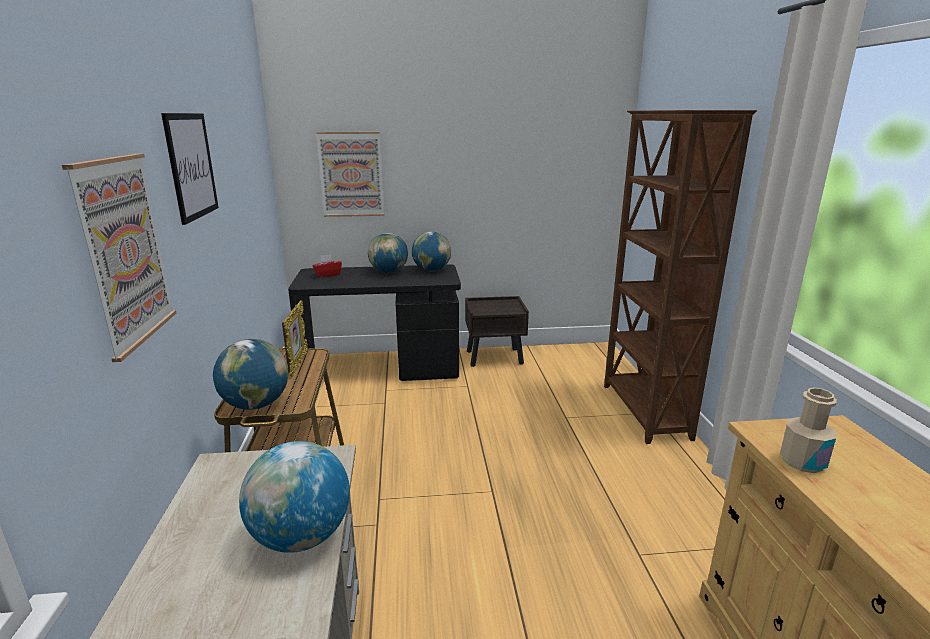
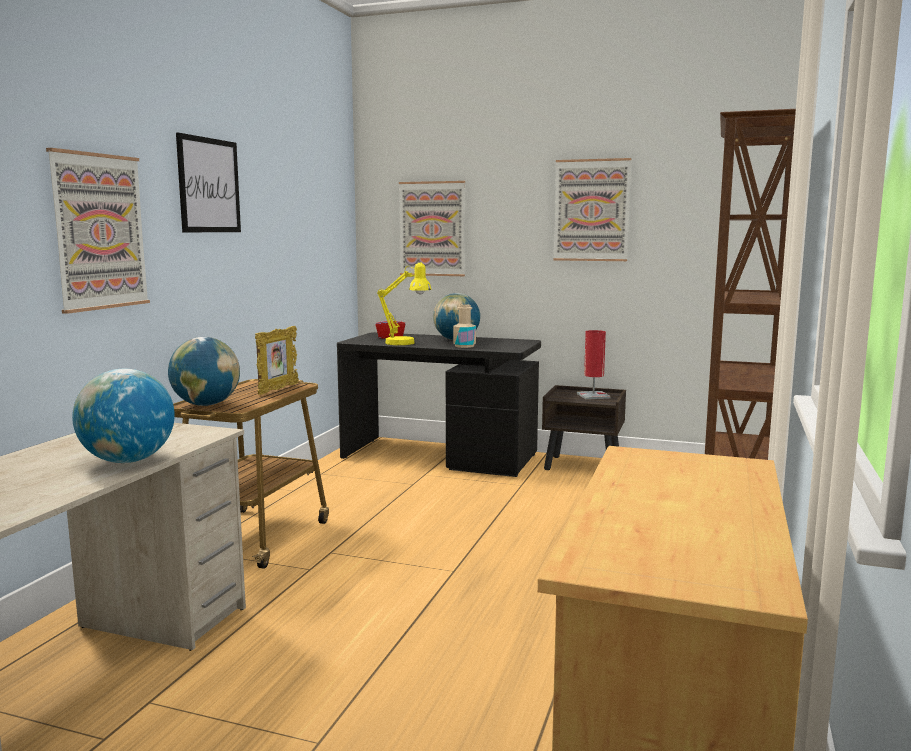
camera: 25 degrees right, 10 degrees down
globe [412,231,451,271] -> none
beige bottle [780,387,837,473] -> beige bottle moved to [453,304,476,348]
none -> yellow table lamp [377,263,432,345]
none -> picture [553,158,632,261]
none -> red table lamp [577,330,611,399]

